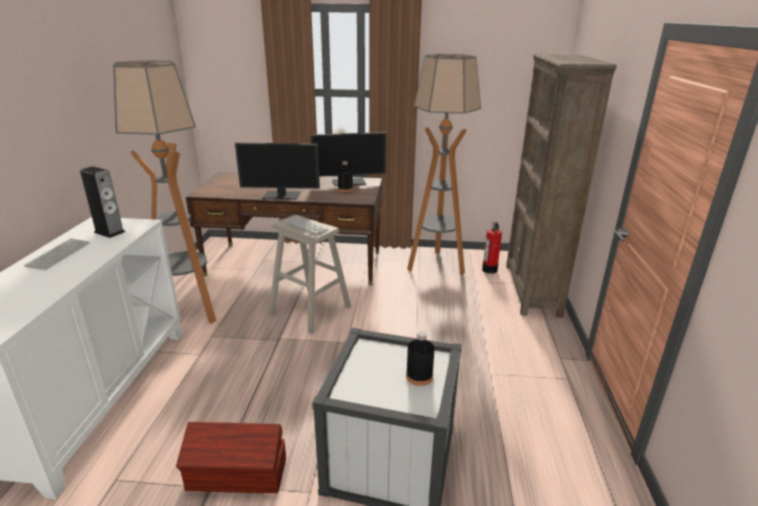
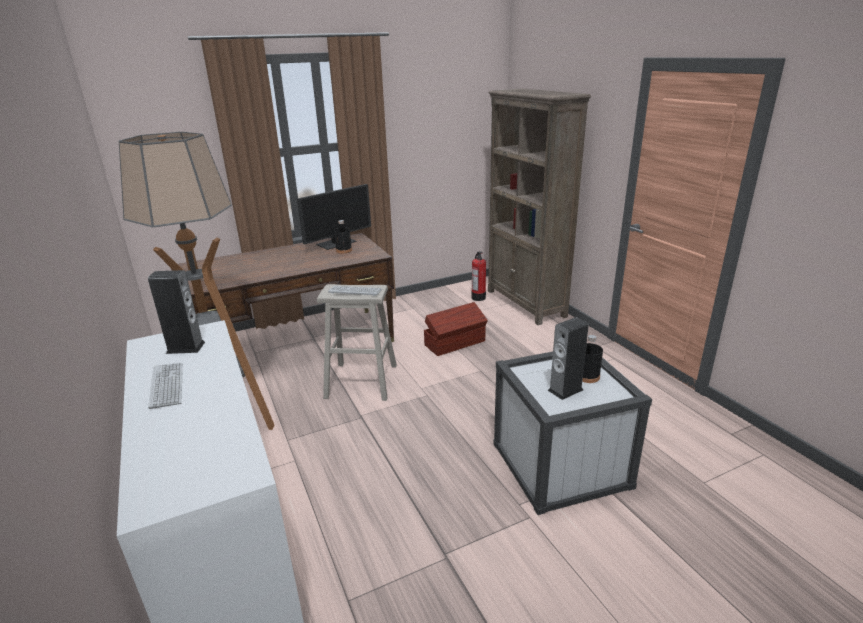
camera: 30 degrees left, 0 degrees up
brown storage box [176,422,286,494] -> brown storage box moved to [424,302,488,356]
monitor [235,143,320,200] -> none
floor lamp [407,54,481,275] -> none
none -> speaker [548,317,589,400]

